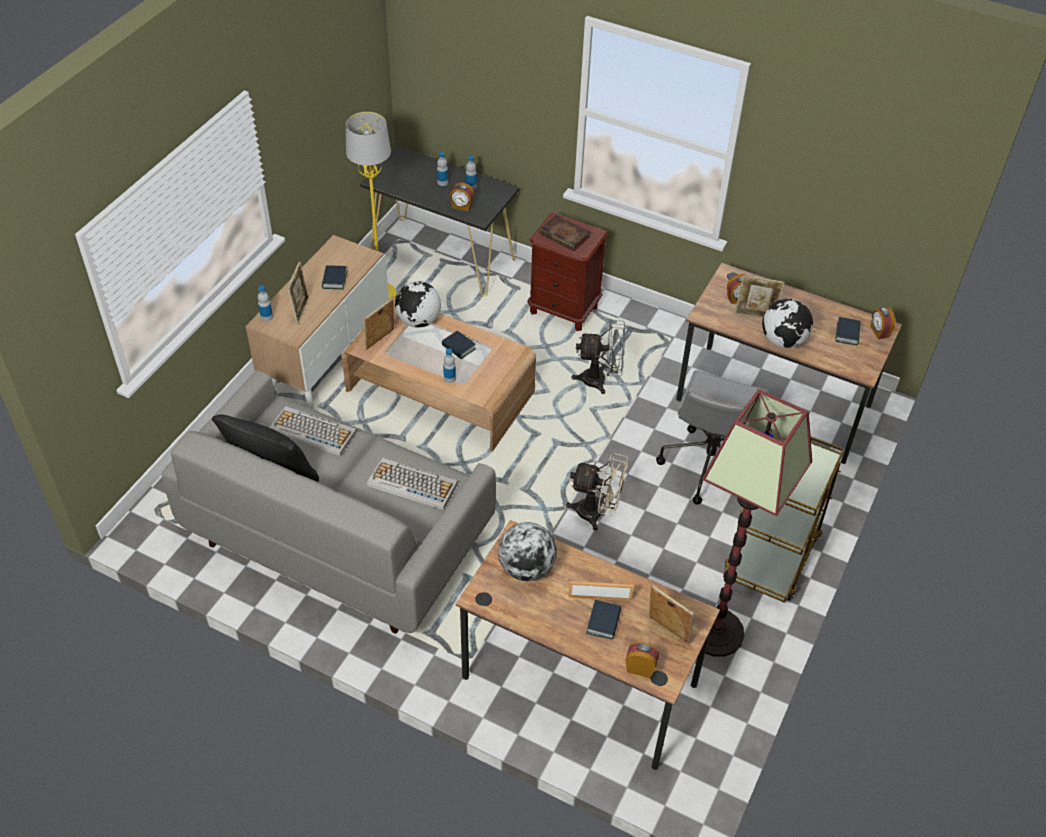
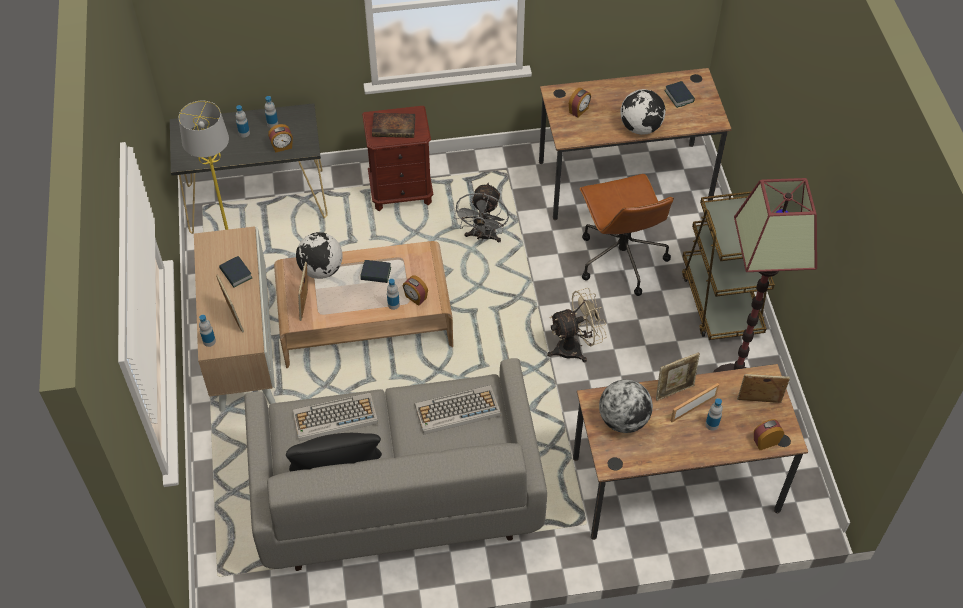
camera: 35 degrees left, 5 degrees up
grey fan [571,320,626,394] -> grey fan turned 135 degrees clockwise [454,182,509,242]
book [586,600,621,640] -> bottle [705,398,723,431]
grey office chair [656,370,768,505] -> brown office chair [580,174,674,296]
picture frame [735,275,785,318] -> picture frame moved to [656,352,700,401]
alarm clock [870,307,895,339] -> alarm clock moved to [403,275,428,306]

